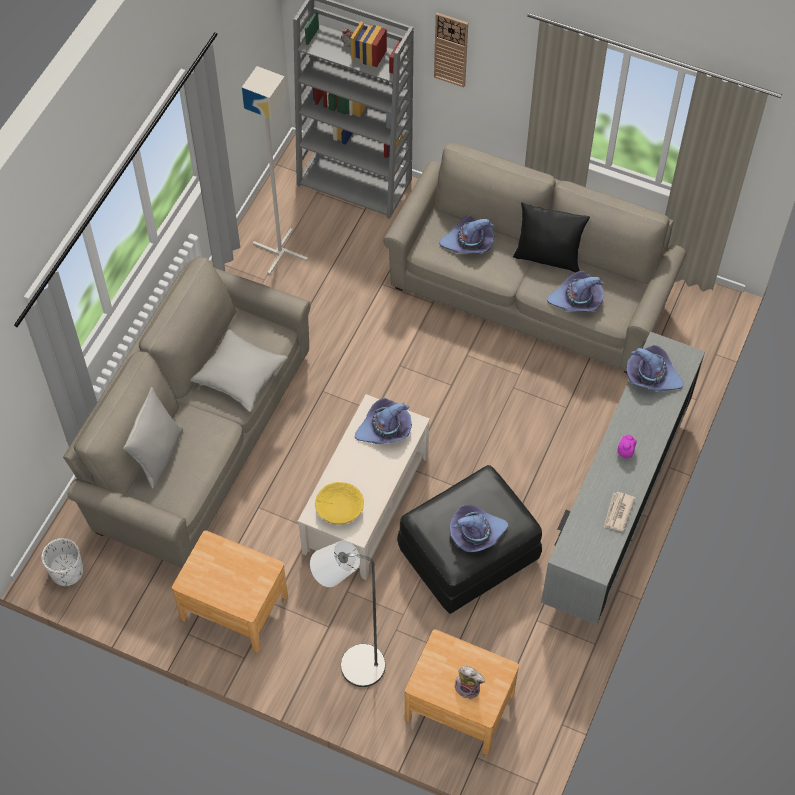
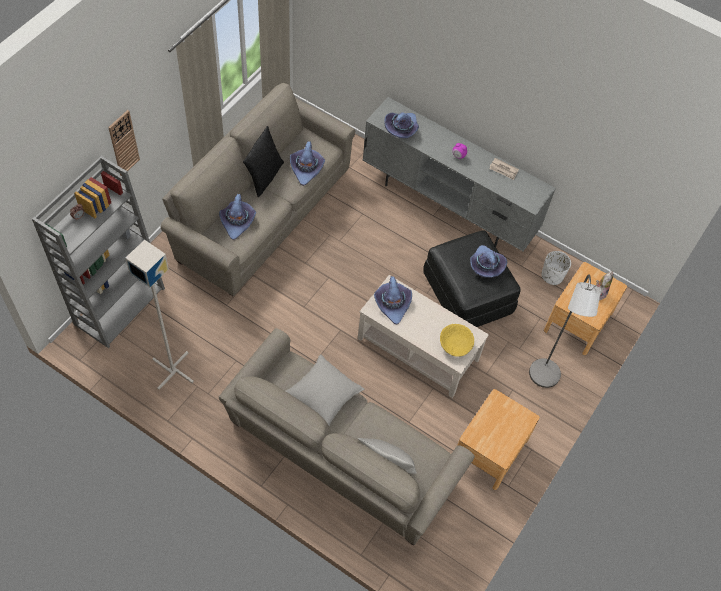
camera: 85 degrees left, 0 degrees up
white planter [42,538,83,586] -> white planter moved to [541,251,571,285]

